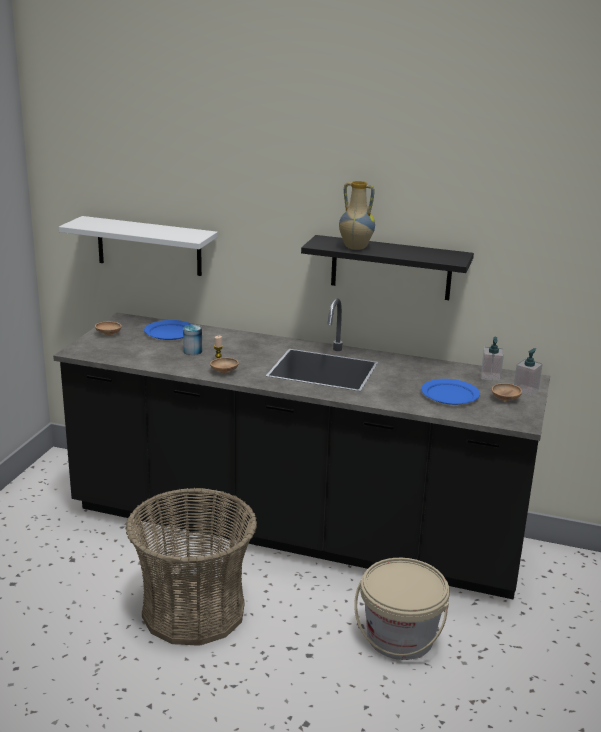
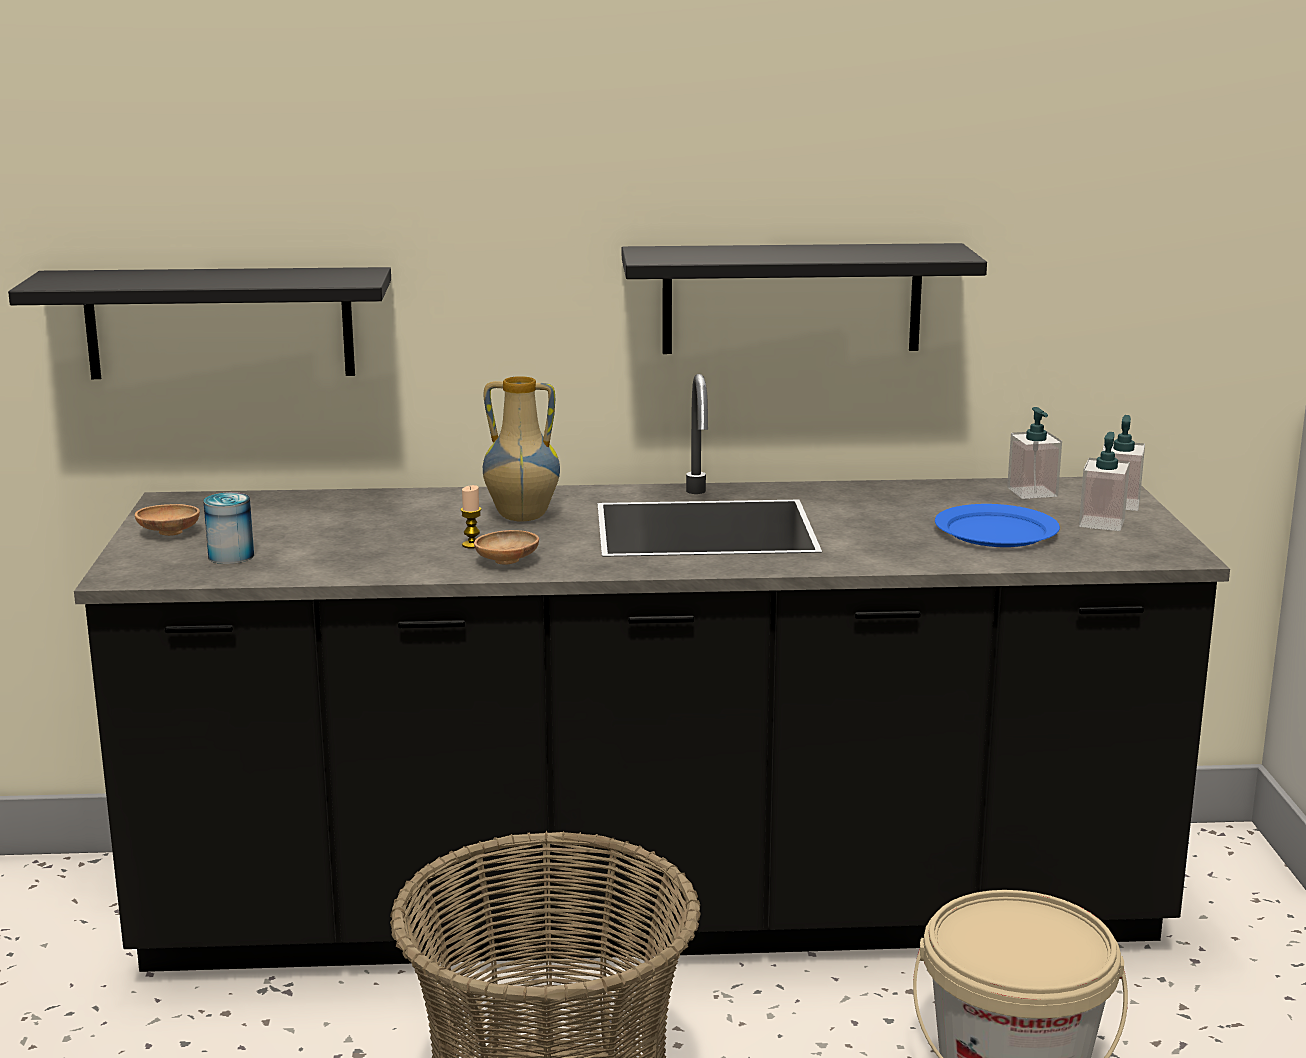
camera: 20 degrees left, 5 degrees down
white shelf [59,216,218,276] -> black shelf [8,267,391,379]
blue plate [144,320,193,340] -> none
can [183,325,202,355] -> can moved to [203,492,254,564]
vase [339,181,375,250] -> vase moved to [483,376,560,521]
brown bowl [492,383,522,401] -> soap dispenser [1079,432,1130,531]

